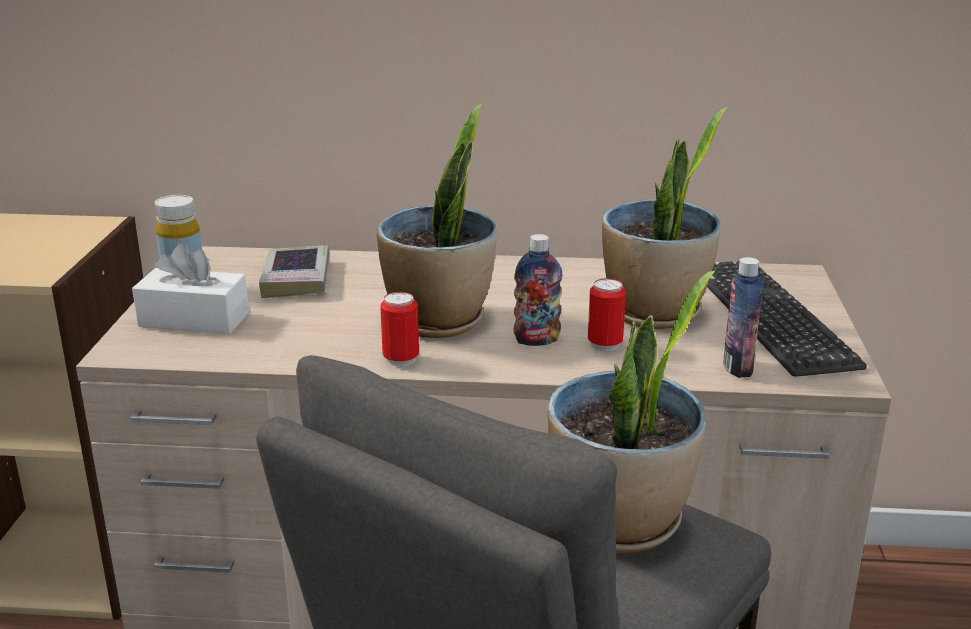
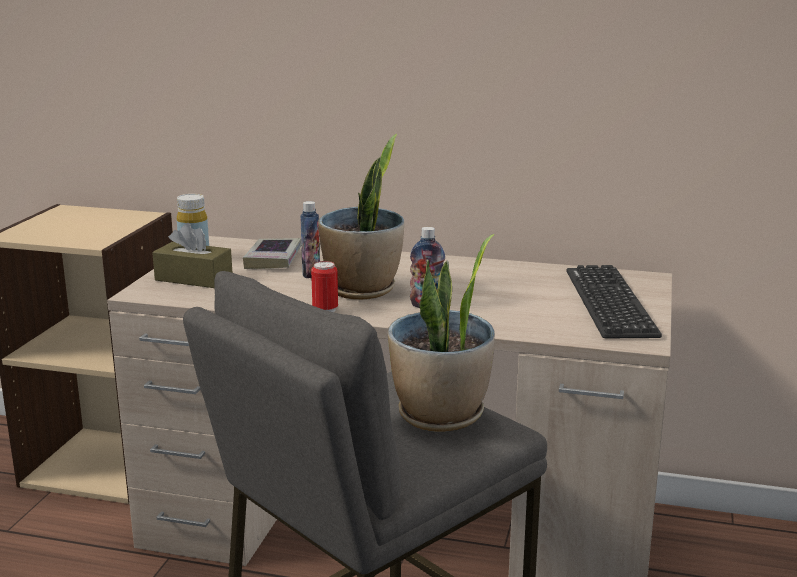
camera: 10 degrees right, 5 degrees down
white tissue box [132,243,249,334] -> brown tissue box [152,223,232,288]
can [588,278,626,351] -> none
potted plant [602,107,727,329] -> none
bottle [723,257,763,378] -> bottle moved to [300,201,320,278]

